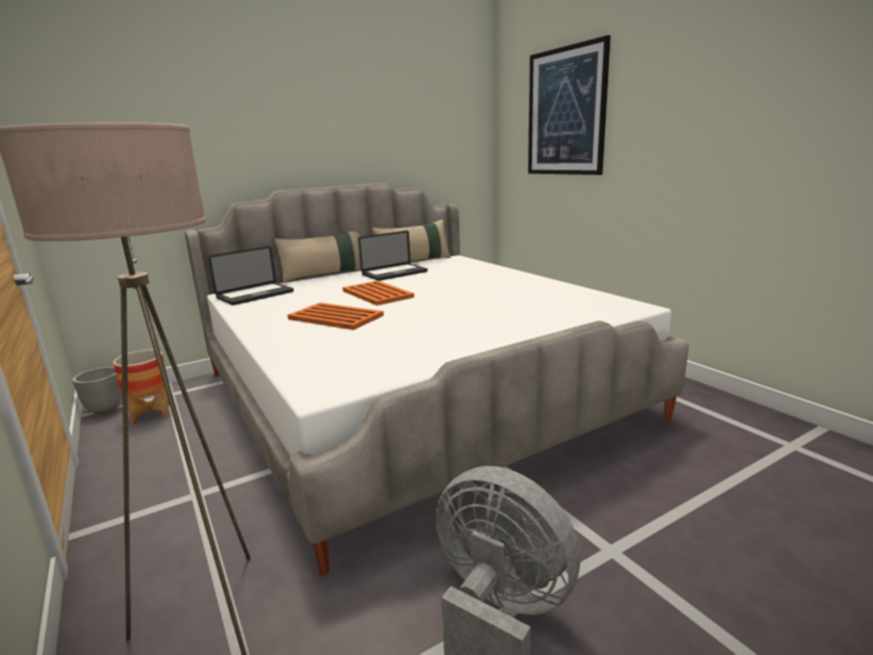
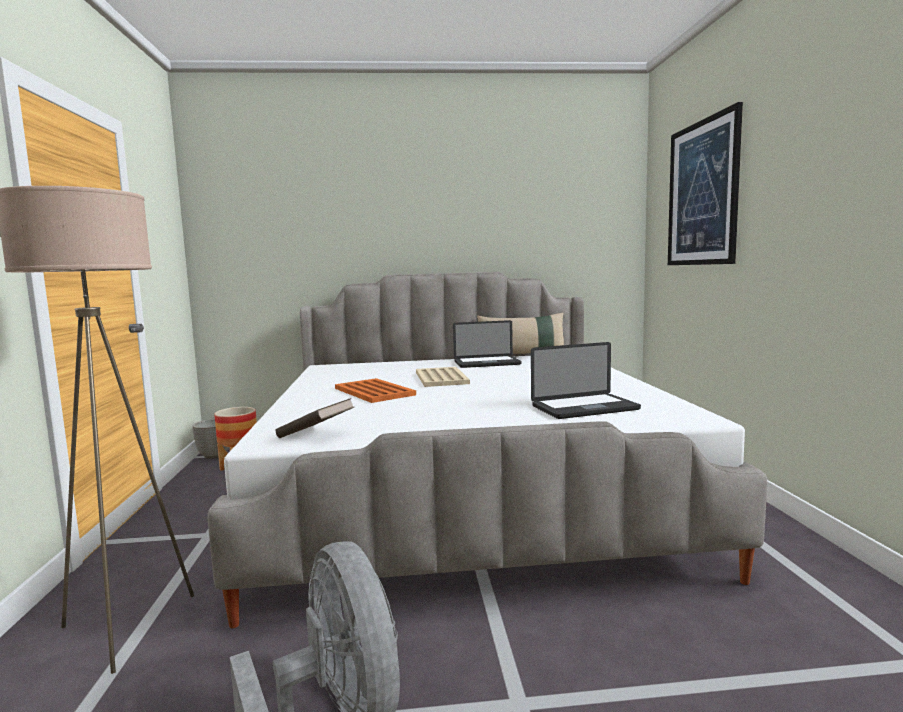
camera: 25 degrees right, 10 degrees down
laptop [208,246,294,305] -> laptop moved to [531,342,641,419]
beige pillow [275,231,361,283] -> none
orange tray [342,281,414,306] -> beige tray [416,367,470,387]
none -> brown book [276,398,354,438]

